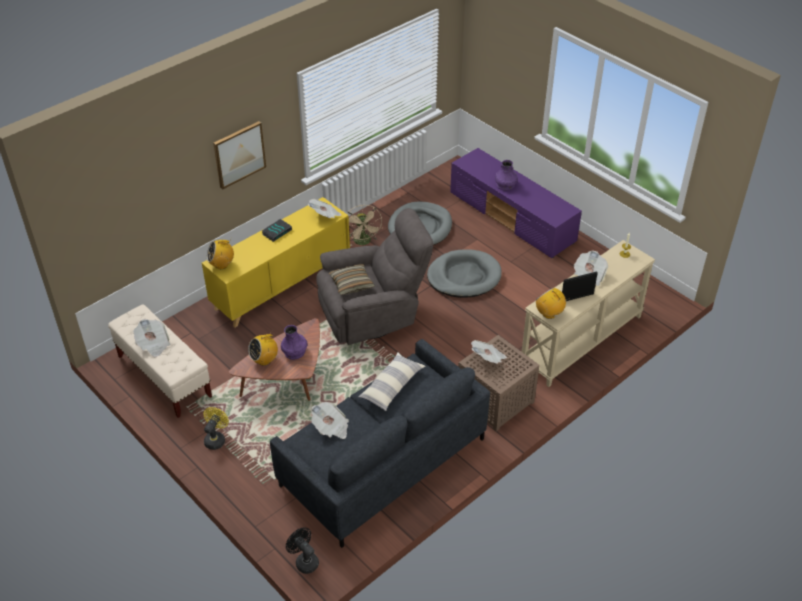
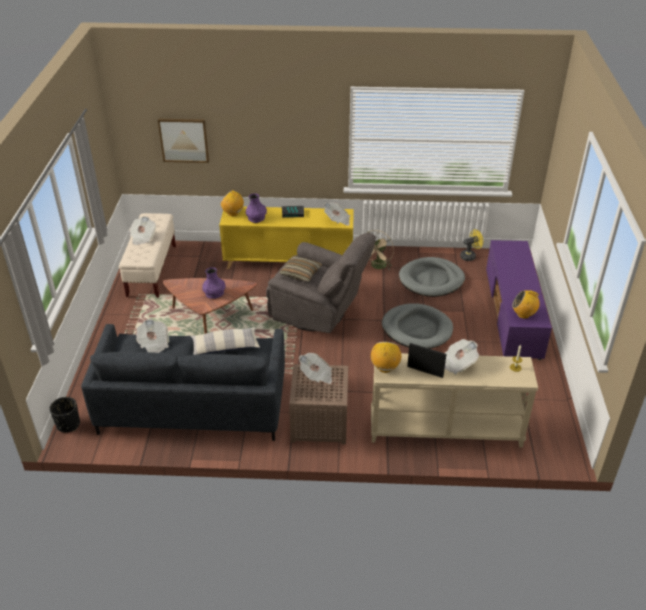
camera: 45 degrees right, 5 degrees down
yellow fan [203,407,229,450] -> yellow fan moved to [460,229,484,261]
picture [213,121,266,190] -> picture moved to [158,119,209,163]
radio [248,330,278,365] -> radio moved to [512,290,540,319]
black fan [286,527,319,574] -> black planter [49,397,80,433]
purple vase [495,160,518,190] -> purple vase moved to [246,193,267,223]

